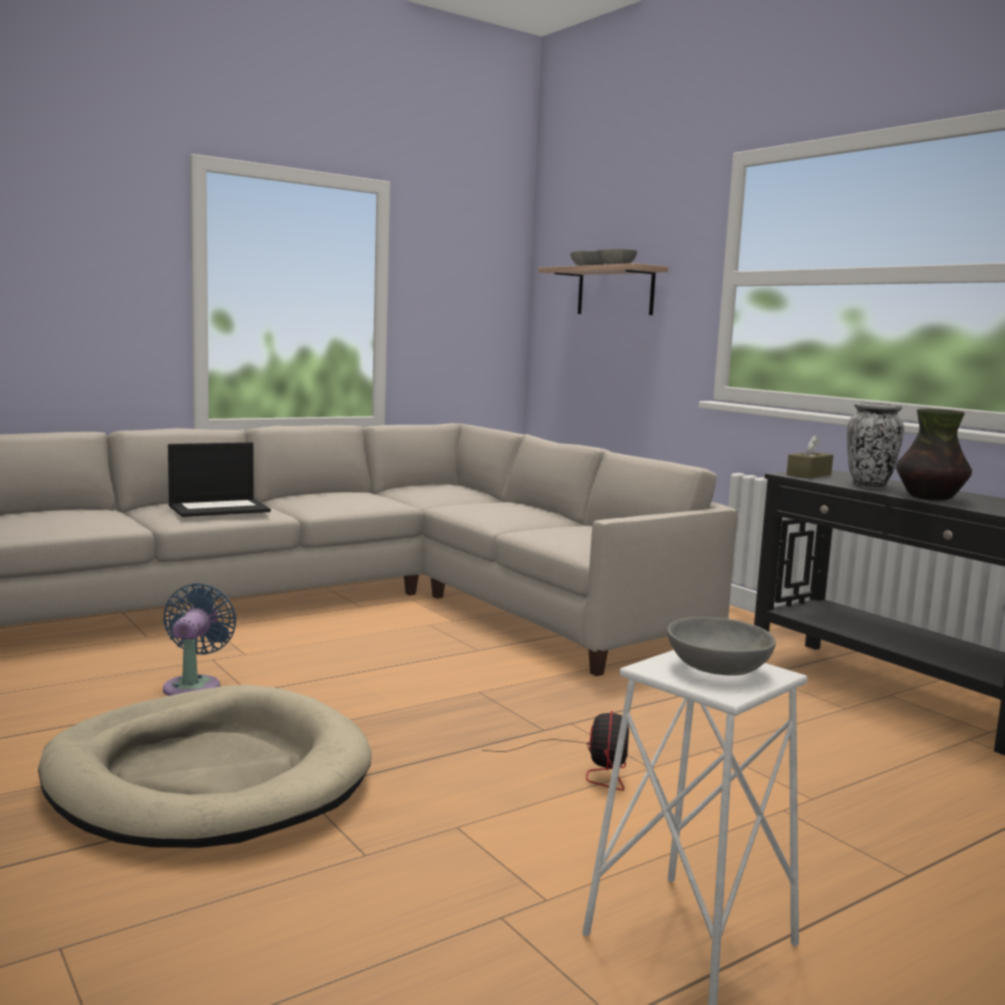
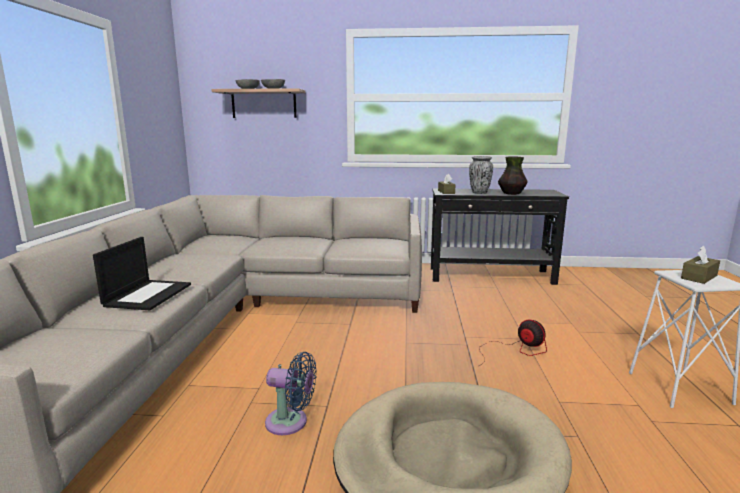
camera: 50 degrees left, 5 degrees up
blue fan [163,583,236,696] -> blue fan turned 150 degrees clockwise [265,352,317,435]
grey bowl [667,617,776,676] -> brown tissue box [681,246,720,284]

